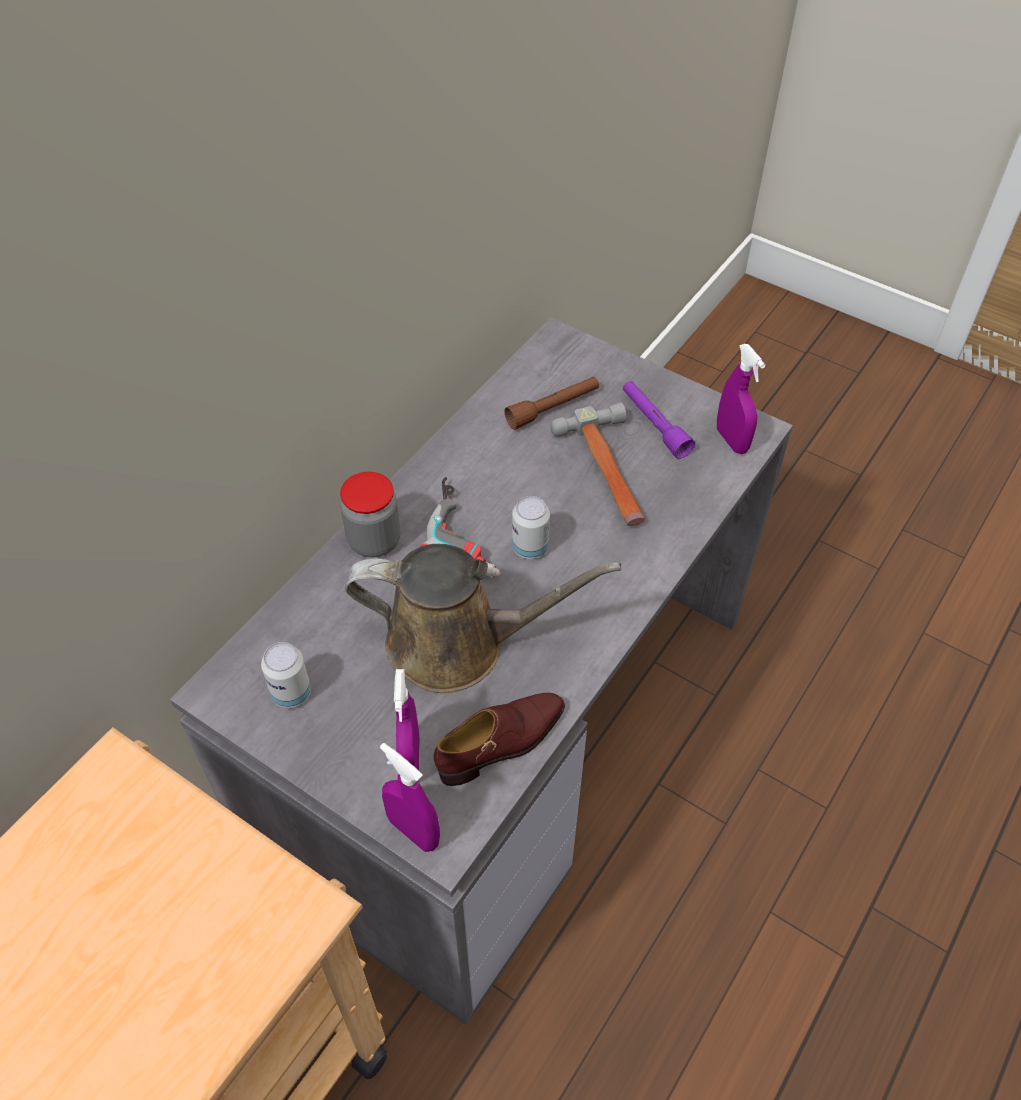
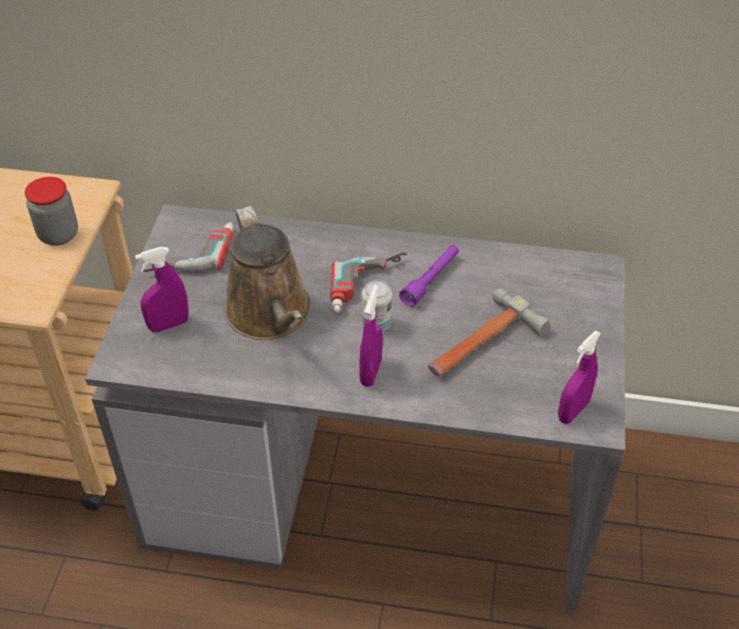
camera: 65 degrees right, 5 degrees down
can [261,642,311,708] -> power drill [144,222,234,272]
jar [340,472,400,558] -> jar moved to [25,177,78,246]
purple spray bottle [380,743,440,852] -> purple spray bottle moved to [359,285,383,387]
brown shoe [434,693,565,786] -> none
brown flashlight [504,377,599,430] -> none
purple flashlight [623,381,695,459] -> purple flashlight moved to [399,245,459,307]

